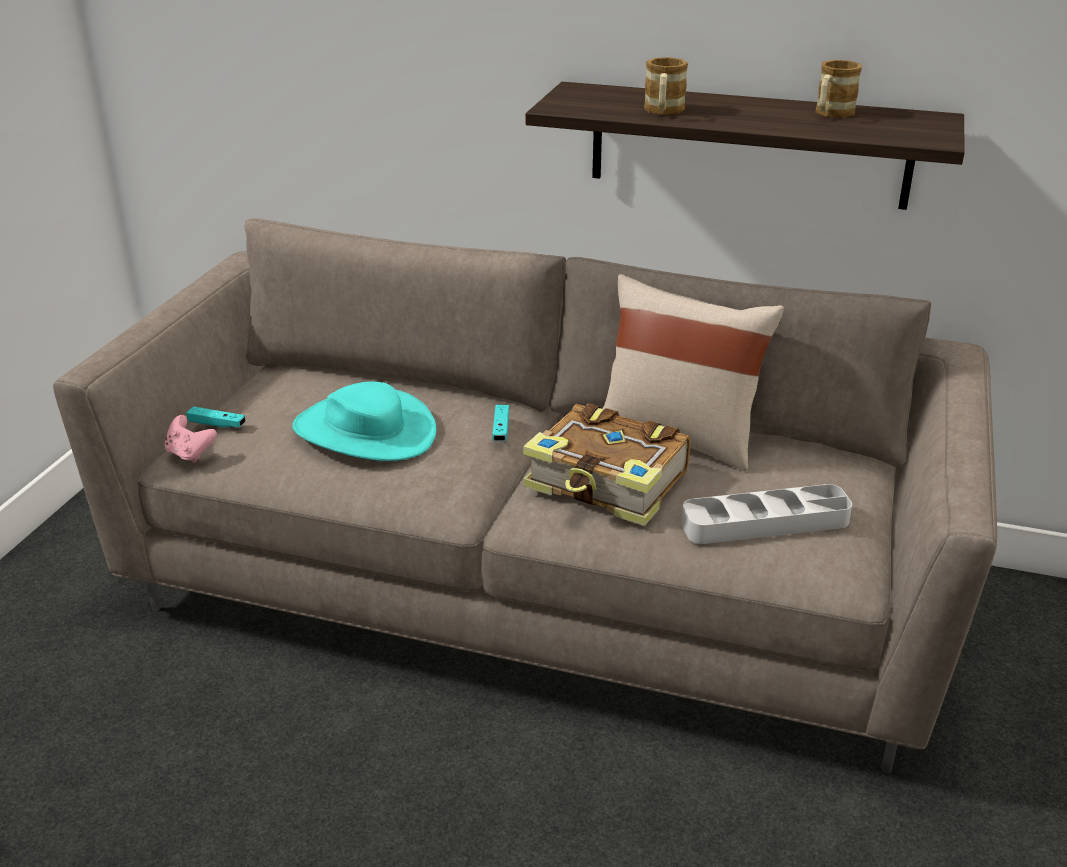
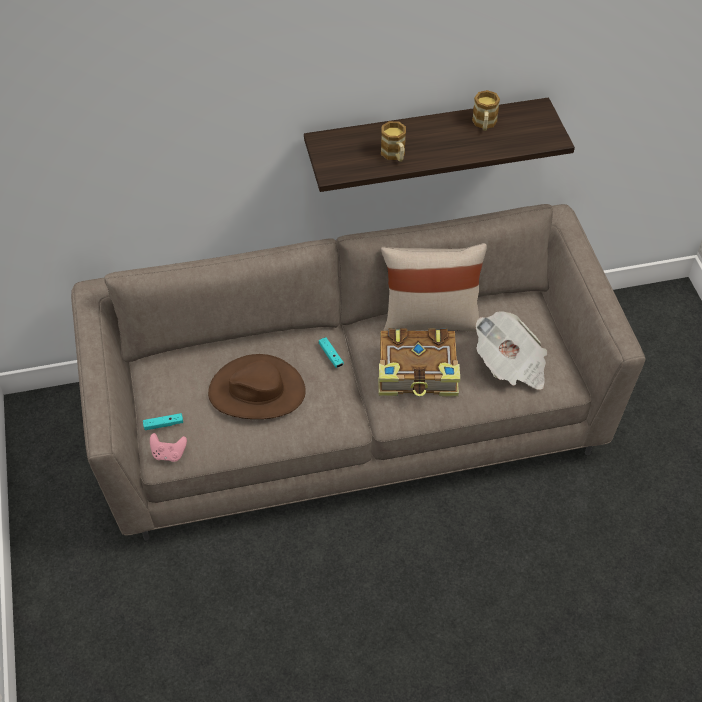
camera: 30 degrees left, 20 degrees up
turquoise hat [292,382,437,461] -> brown hat [208,354,306,419]
grey tray [681,484,852,544] -> newspaper [476,311,547,390]

